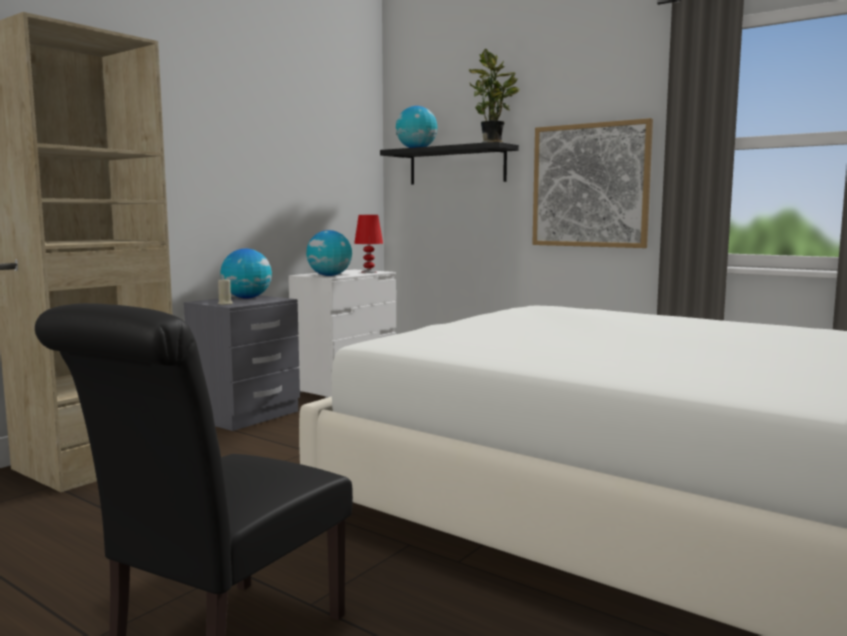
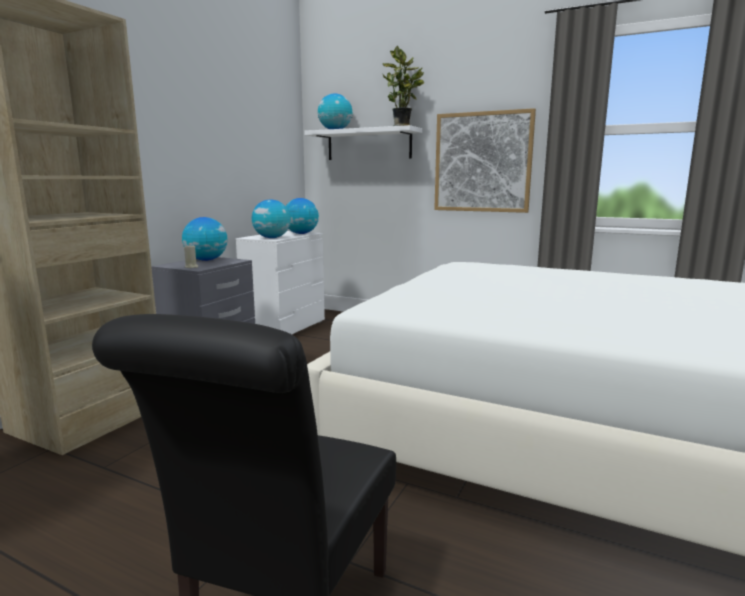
camera: 10 degrees left, 5 degrees up
red table lamp [354,215,383,273] -> globe [286,198,319,234]
black shelf [380,142,519,185] -> white shelf [304,125,422,160]

